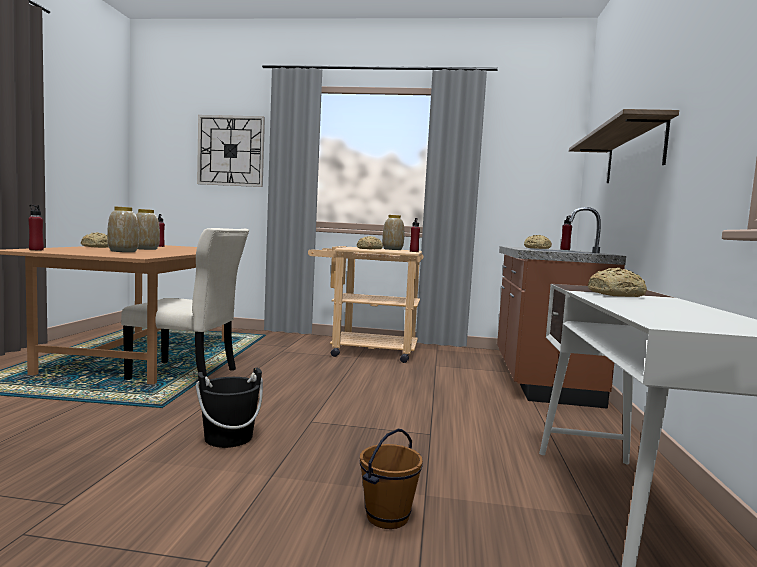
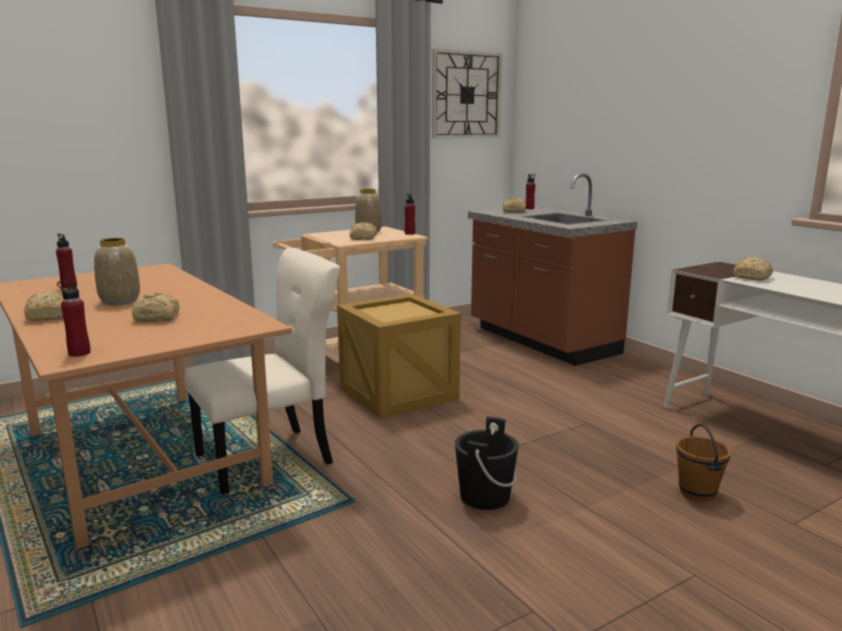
camera: 40 degrees left, 10 degrees up
vase [107,207,139,252] -> bread [132,292,180,322]
wall clock [197,115,265,187] -> wall clock moved to [432,49,502,138]
shelf [569,109,679,183] -> none
none -> crate [337,294,461,419]

